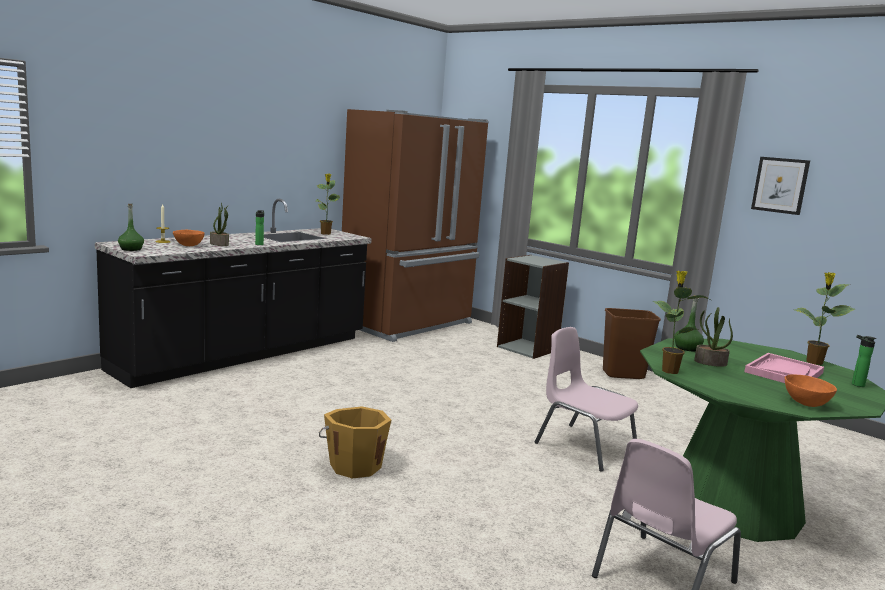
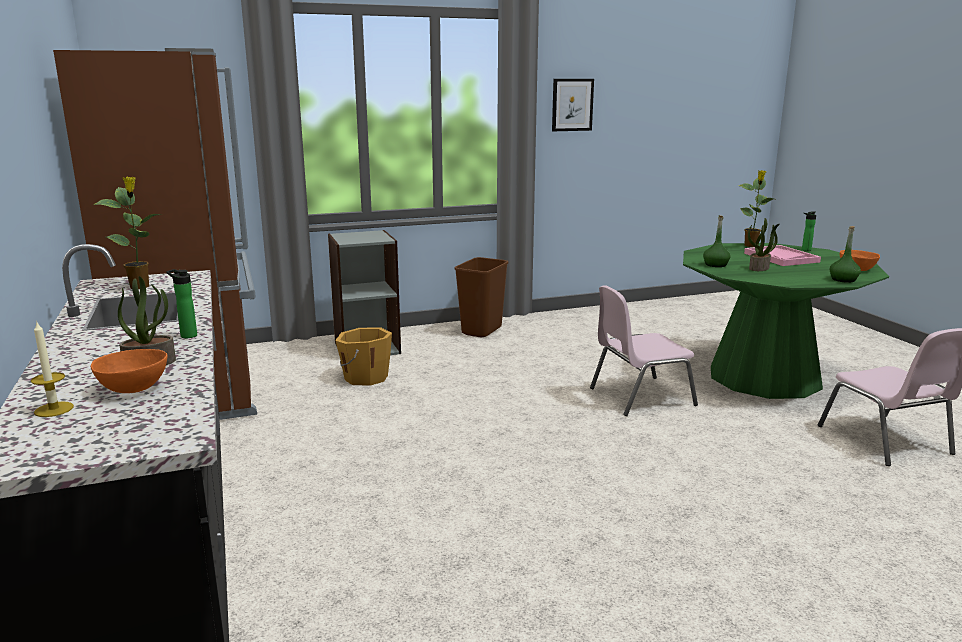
camera: 60 degrees left, 5 degrees up
green bottle [118,204,144,251] -> green bottle moved to [830,226,861,283]
orange bucket [319,406,391,479] -> orange bucket moved to [335,327,392,386]
potted plant [653,271,711,374] -> none

